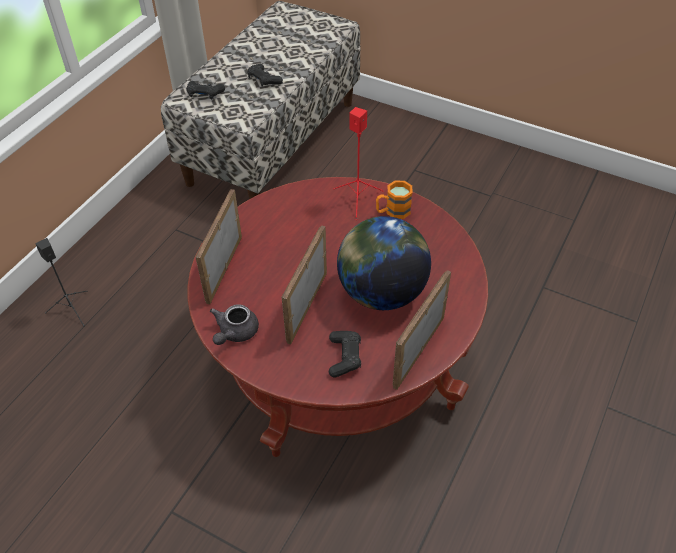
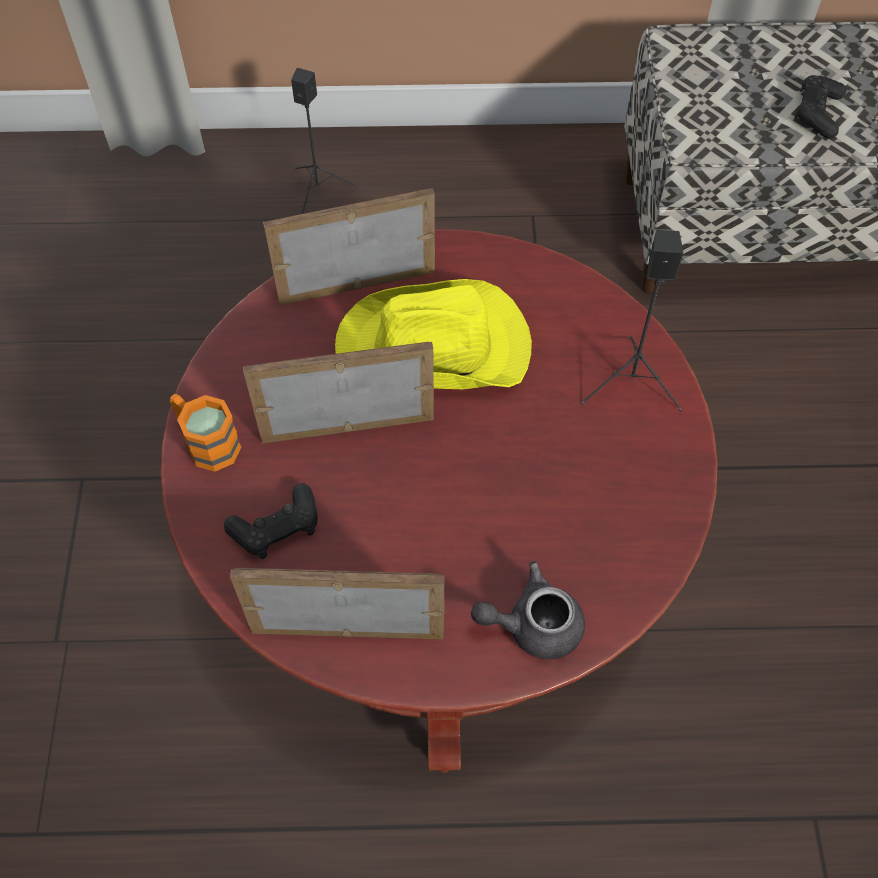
camera: 60 degrees right, 10 degrees up
black game controller [187,81,225,99] -> none
grey teapot [210,304,259,345] -> grey teapot moved to [471,561,585,660]
red speaker [333,107,384,220] -> black speaker [580,230,683,412]
globe [337,216,431,310] -> none
orange mug [376,181,413,219] -> orange mug moved to [170,394,241,472]
none -> yellow hat [335,279,532,389]

